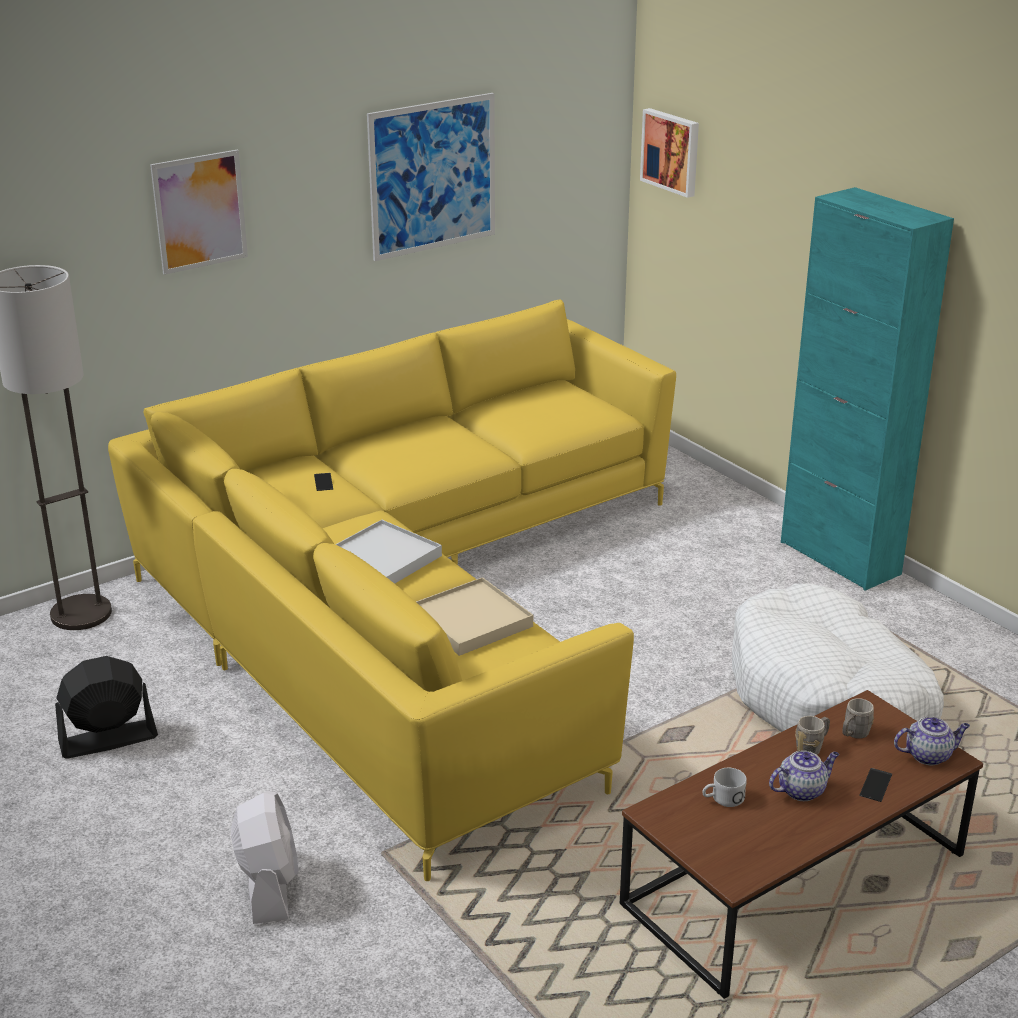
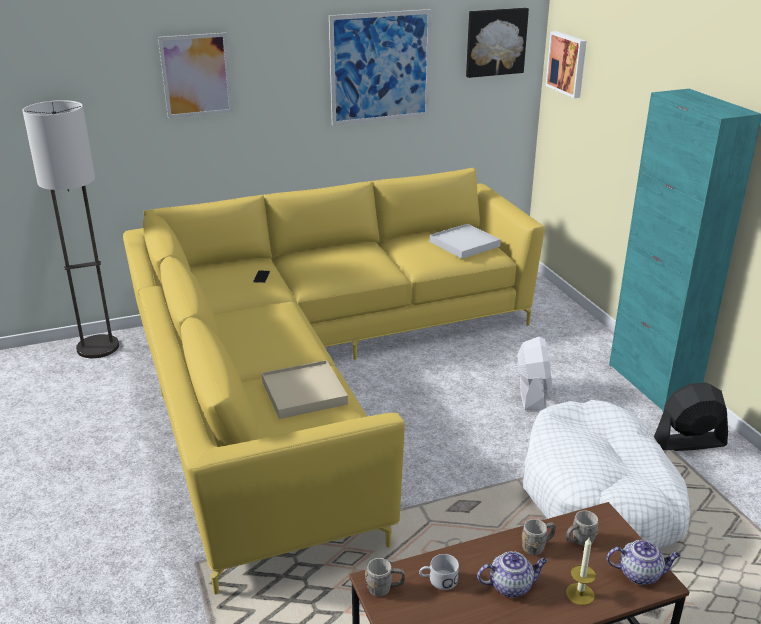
camera: 15 degrees right, 0 degrees up
black fan [55,656,158,759] -> black fan moved to [654,383,728,451]
white fan [231,790,298,924] -> white fan moved to [517,337,552,411]
white tray [335,520,442,584] -> white tray moved to [430,224,501,259]
phone [859,768,892,802] -> candle [566,538,596,605]
none -> grey mug [365,558,405,597]
none -> picture [466,8,529,78]

